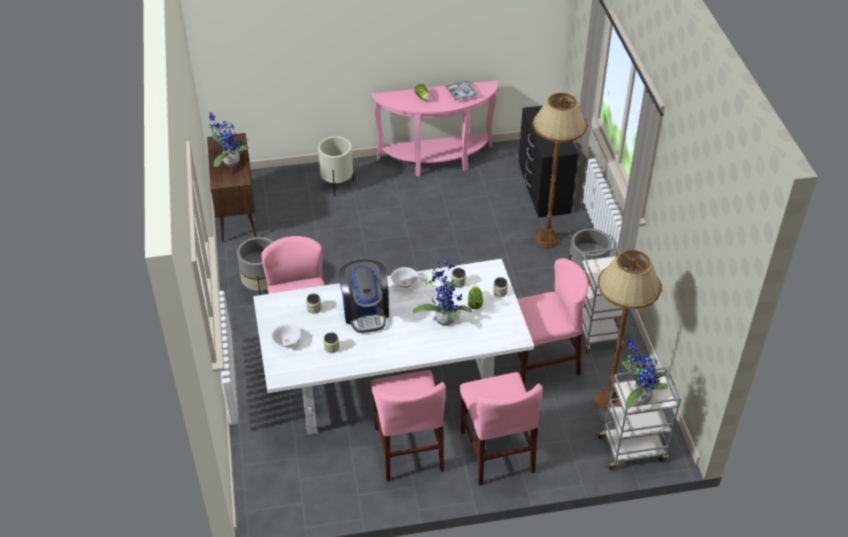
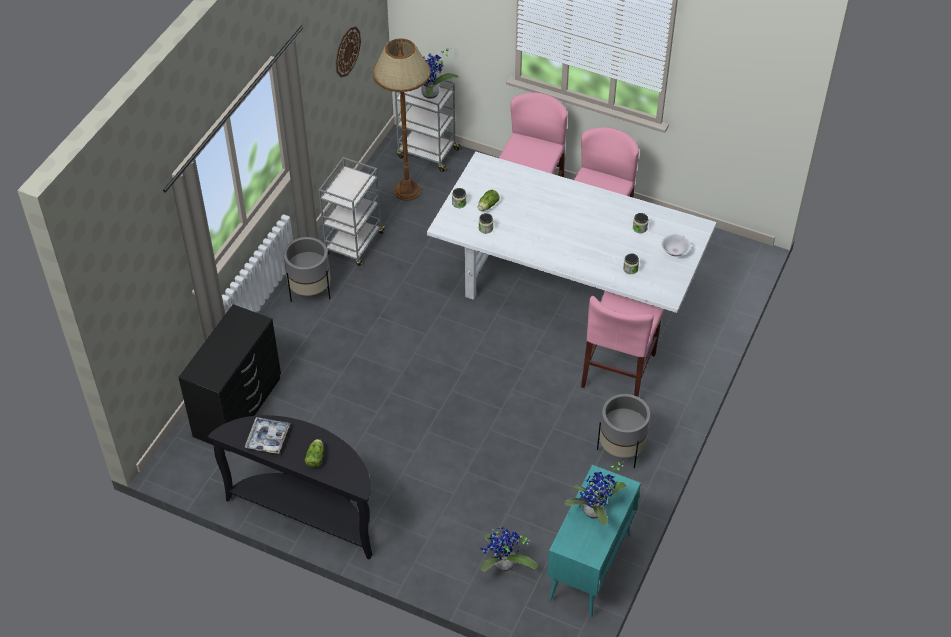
camera: 145 degrees left, 5 degrees up
brown cabinet [207,133,257,242] -> turquoise cabinet [547,465,641,617]
beige planter [318,136,354,196] -> none
coffee machine [338,259,389,333] -> none
pink console table [371,80,498,176] -> black console table [208,415,373,560]
white bowl [391,267,418,288] -> none
potted plant [413,259,472,326] -> potted plant moved to [481,527,538,571]
pink chair [517,258,588,385] -> none
brown floor lamp [533,93,587,248] -> none
none -> wall clock [336,27,361,77]

